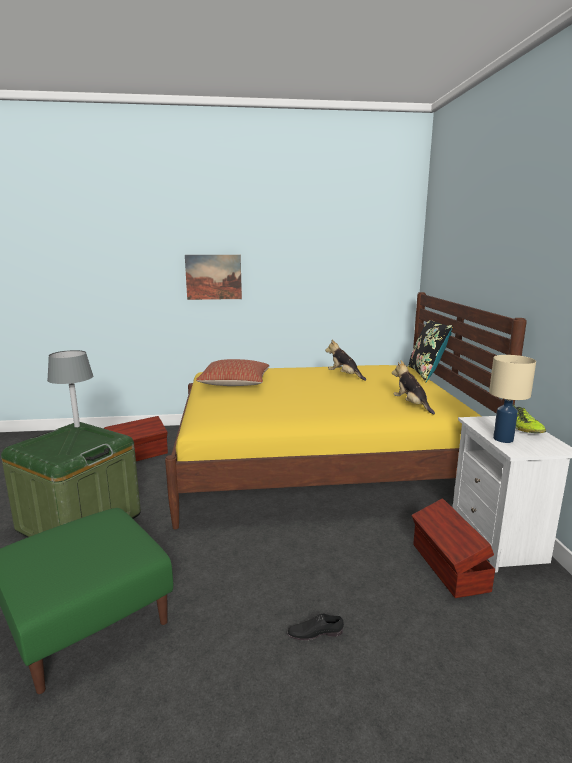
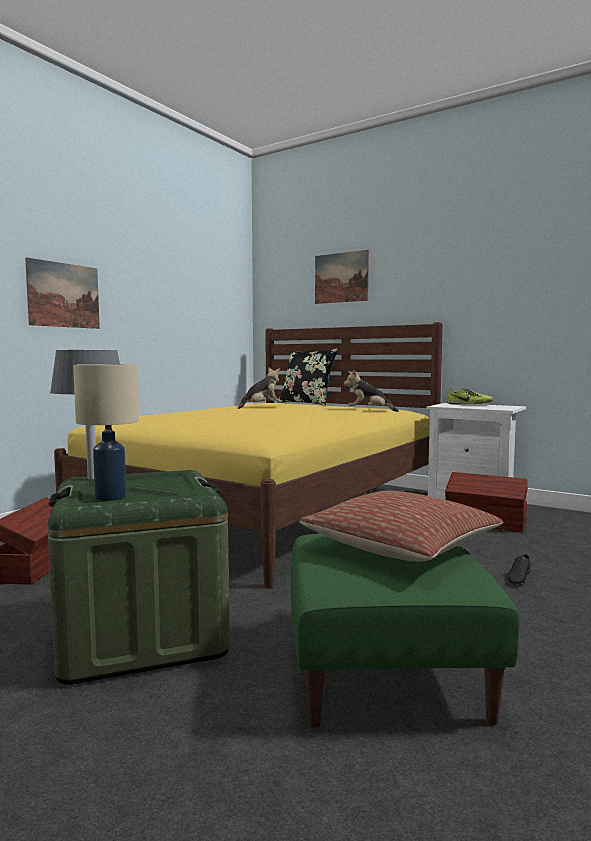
camera: 50 degrees left, 10 degrees down
pillow [196,359,269,386] -> pillow moved to [299,491,503,562]
plush toy [325,340,366,381] -> plush toy turned 150 degrees clockwise [238,367,281,409]
beige table lamp [489,355,536,443] -> beige table lamp moved to [73,364,139,501]
none -> picture [315,250,369,304]

